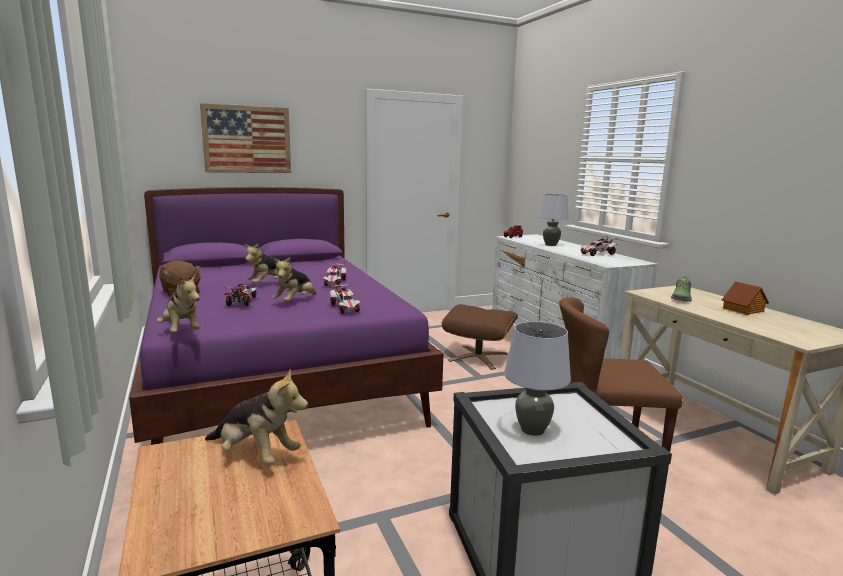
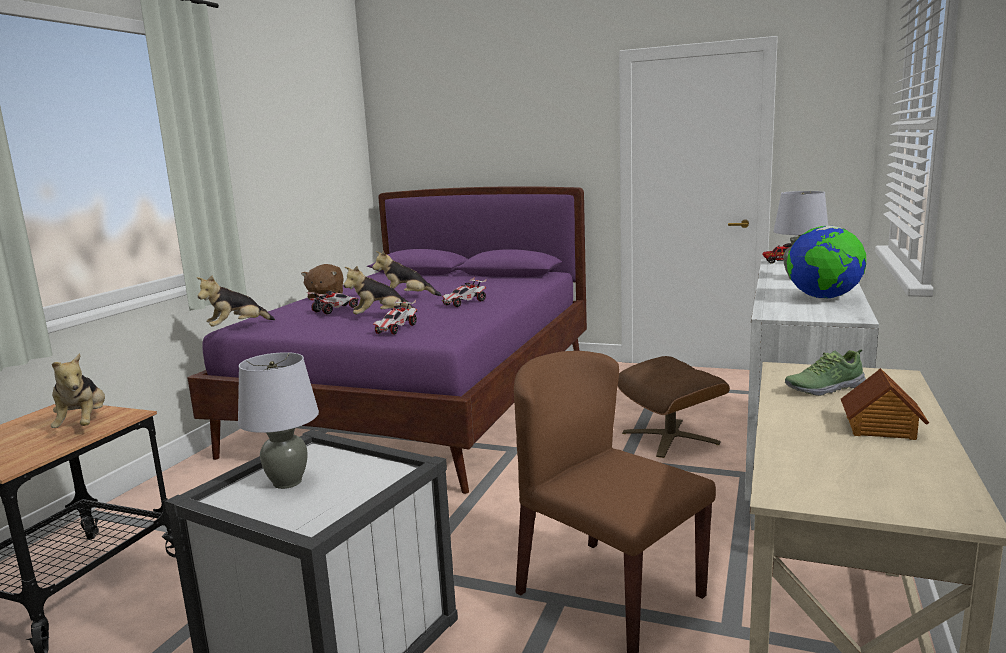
camera: 45 degrees right, 0 degrees up
plush toy [156,275,200,332] -> plush toy turned 45 degrees clockwise [197,276,275,327]
picture [200,103,291,173] -> none
toy car [581,236,618,256] -> globe [787,226,866,299]

